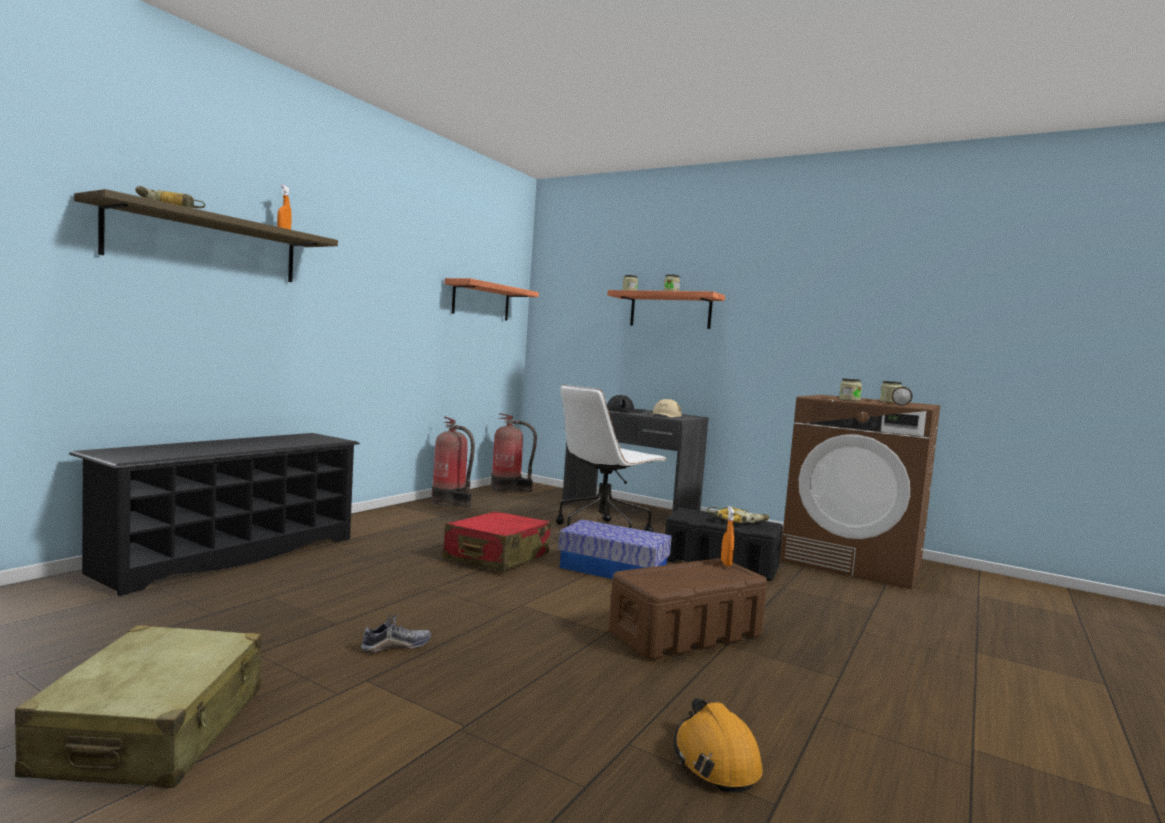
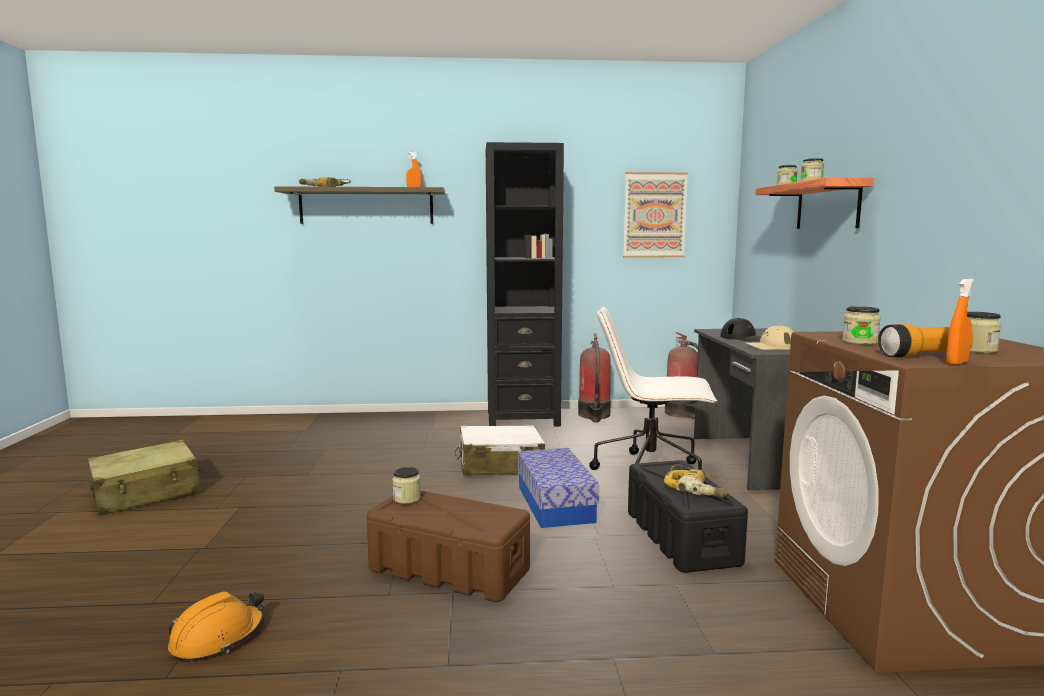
camera: 55 degrees right, 5 degrees up
black shoe rack [69,433,360,596] -> none
shoe [361,614,431,653] -> none
red suitcase [443,511,551,572] -> white suitcase [454,425,545,476]
shelf [445,278,539,321] -> picture [623,172,688,257]
orange spray bottle [721,506,734,566] -> orange spray bottle moved to [946,278,974,365]
none -> jar [393,467,421,504]
none -> black bookcase [486,142,564,427]

